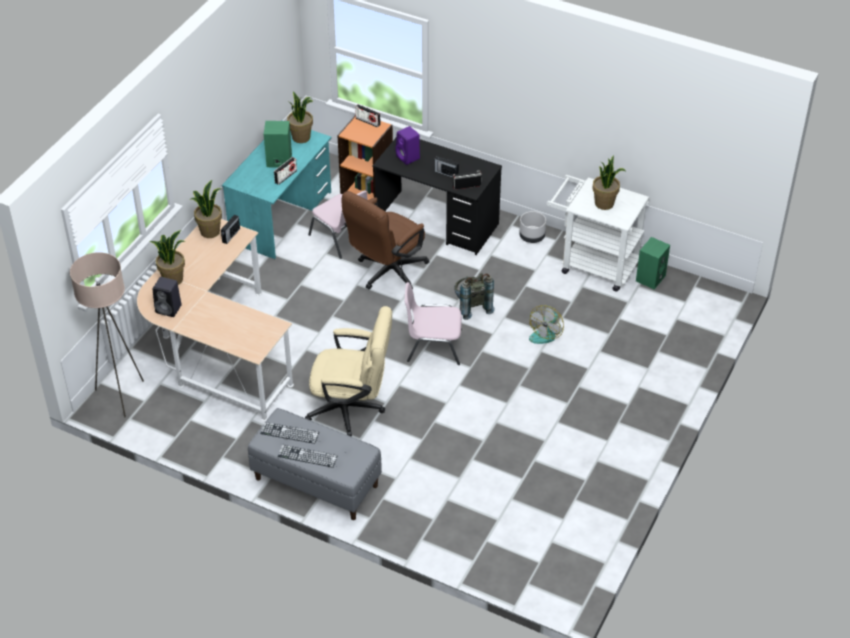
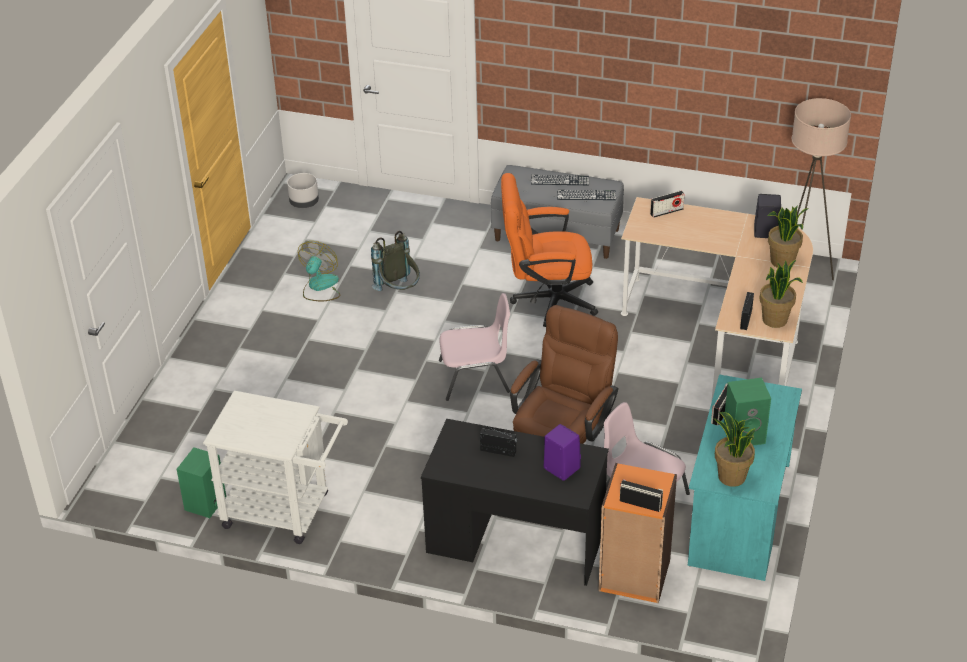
camera: 170 degrees right, 5 degrees down
beige office chair [305,306,392,436] -> orange office chair [501,173,598,327]
radio [453,171,481,190] -> radio moved to [650,191,685,218]
grey backpack [454,273,495,320] -> grey backpack moved to [371,231,420,291]
grey planter [519,211,546,243] -> grey planter moved to [287,173,319,208]
fan [529,305,564,344] -> fan moved to [298,241,340,301]
potted plant [592,156,626,210] -> none

